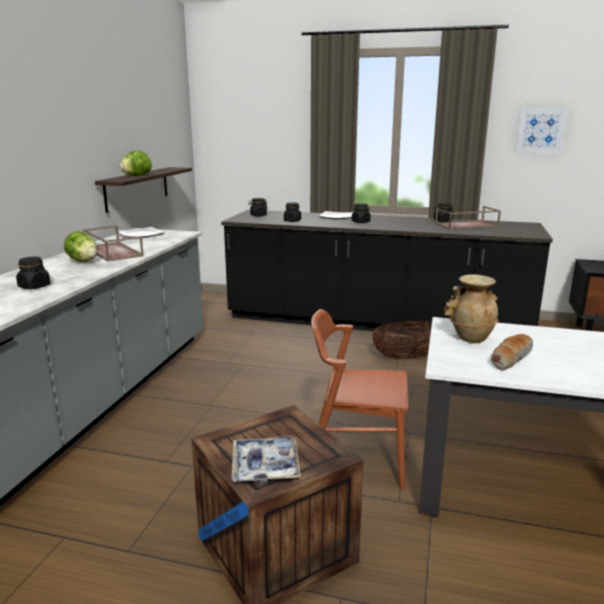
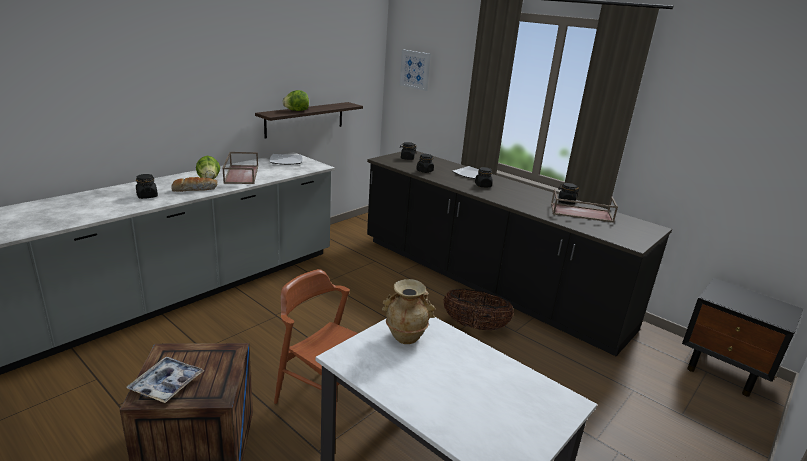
camera: 25 degrees right, 5 degrees up
bread [491,334,533,371] -> bread moved to [171,177,218,192]
picture [515,107,569,153] -> picture moved to [400,50,431,91]

